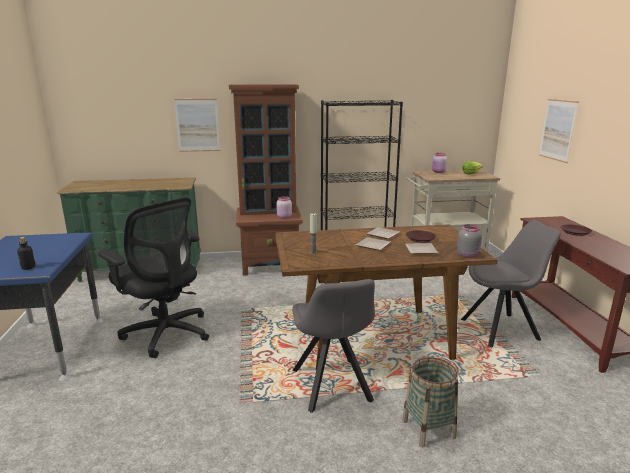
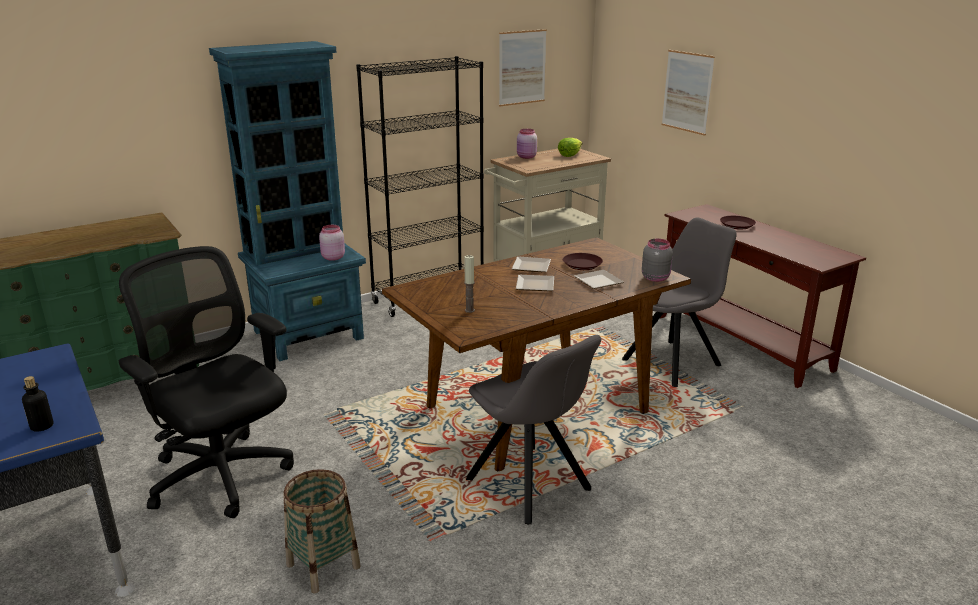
camera: 25 degrees left, 5 degrees up
black office chair [98,198,209,358] -> black office chair turned 150 degrees counterclockwise [119,246,294,518]
picture [174,99,220,152] -> picture moved to [499,29,547,107]
brown cabinet [229,84,303,276] -> blue cabinet [209,41,366,361]
basket [402,357,458,447] -> basket moved to [283,469,361,594]

